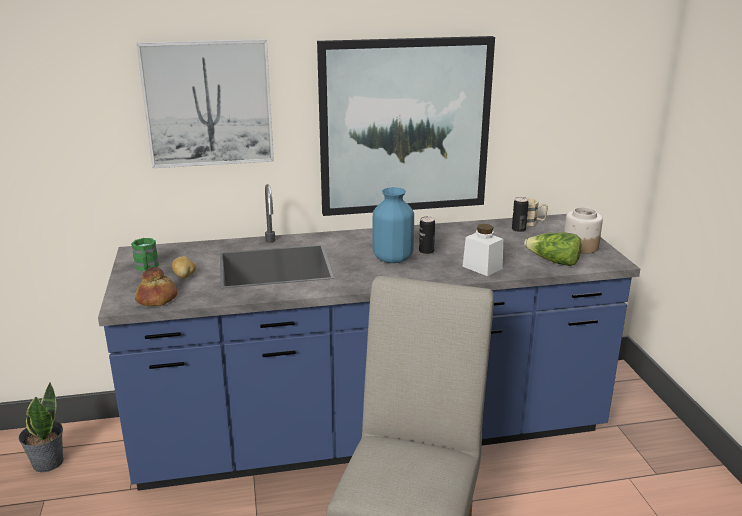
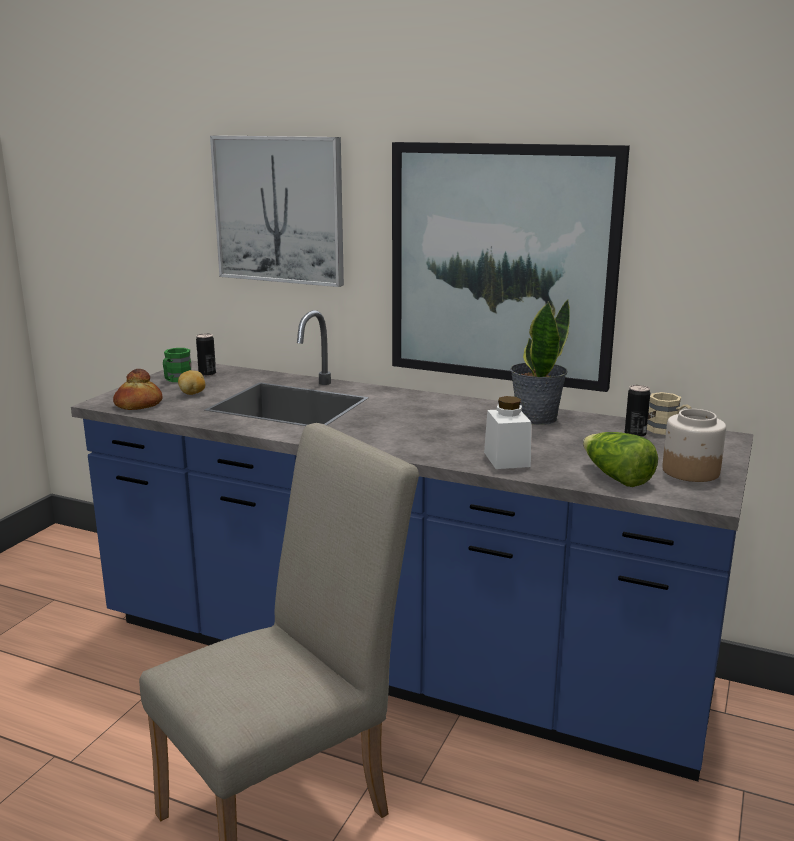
camera: 35 degrees right, 5 degrees down
potted plant [19,382,64,472] -> potted plant moved to [510,299,570,425]
blue vase [372,187,414,263] -> none
can [419,216,435,254] -> can moved to [196,333,216,376]

